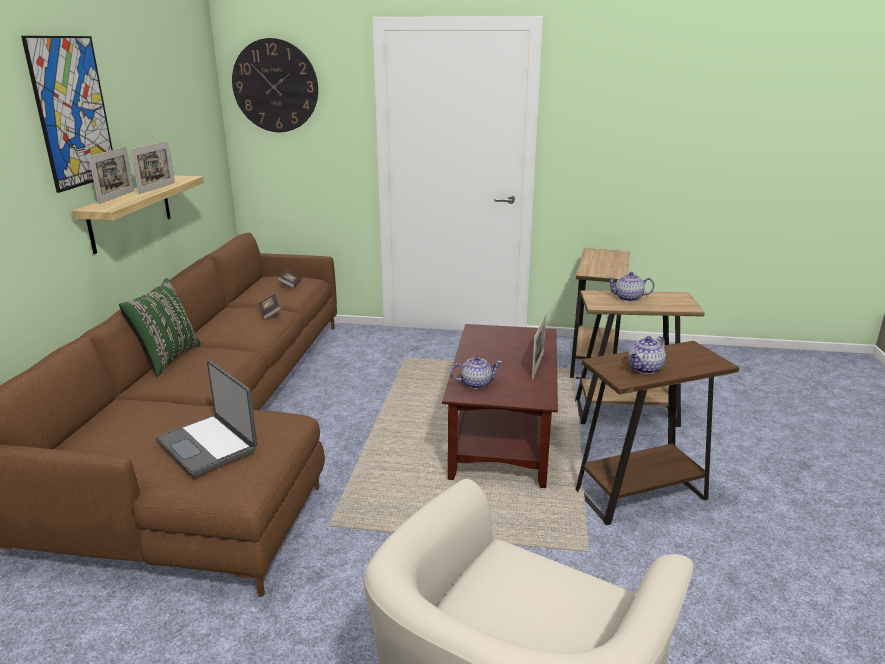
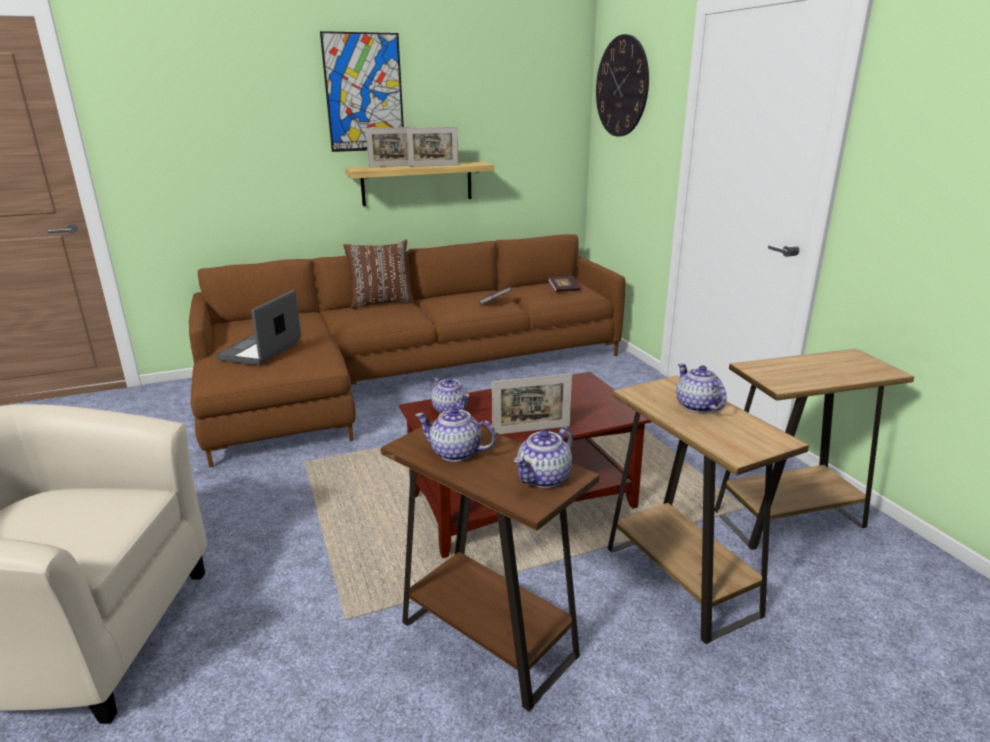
camera: 60 degrees right, 0 degrees up
green pillow [119,278,201,377] -> brown pillow [343,240,415,309]
none -> teapot [514,427,573,488]

